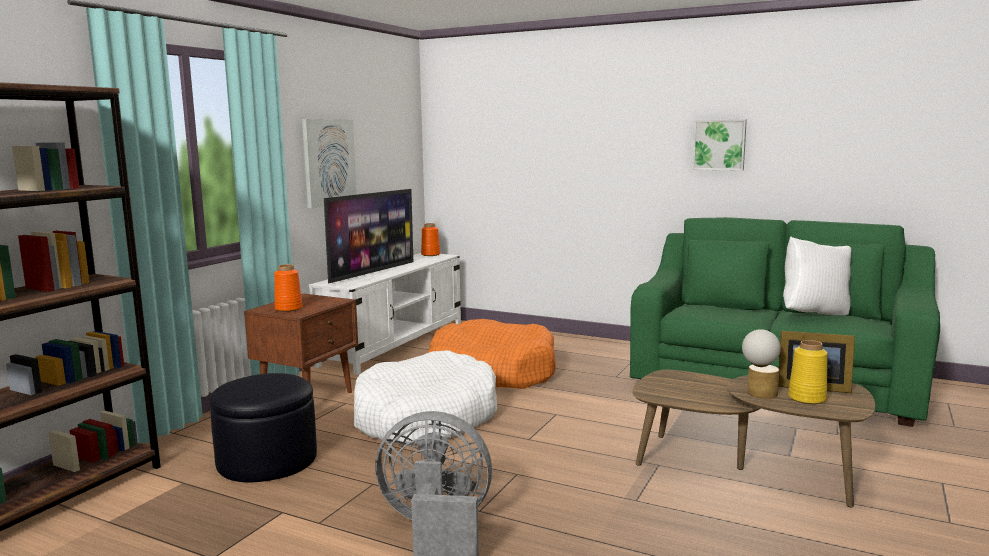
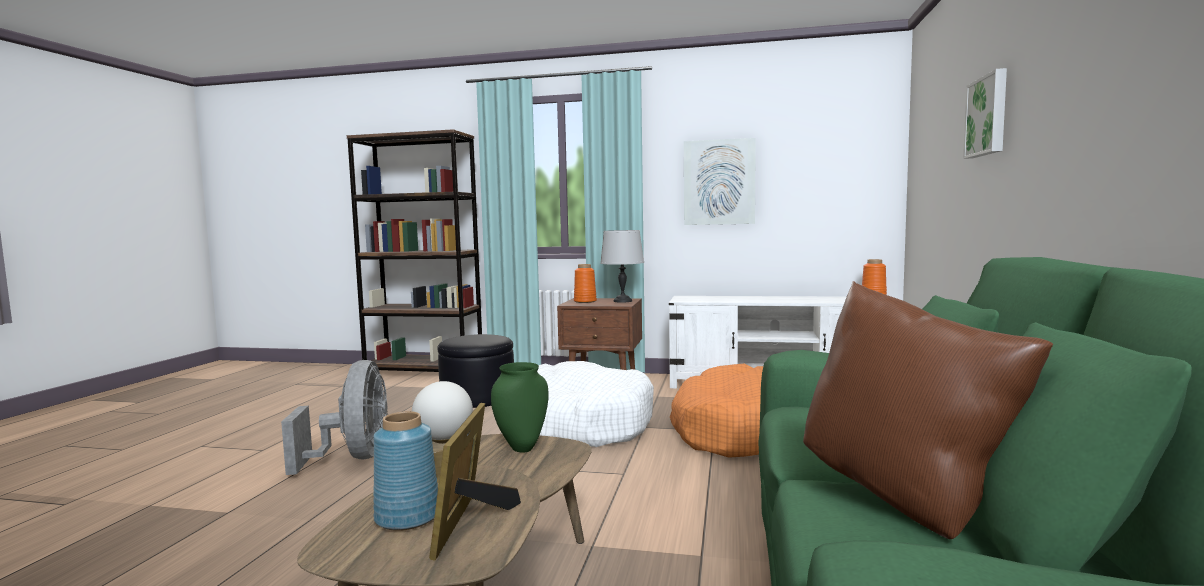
camera: 75 degrees right, 5 degrees down
television [324,189,413,283] -> none
picture [692,119,747,171] -> picture moved to [963,68,1007,159]
white pillow [783,236,851,315] -> brown pillow [803,281,1053,539]
yellow vase [788,340,828,404] -> blue vase [373,411,438,531]
none -> green vase [491,362,549,452]
none -> grey table lamp [600,230,644,303]

